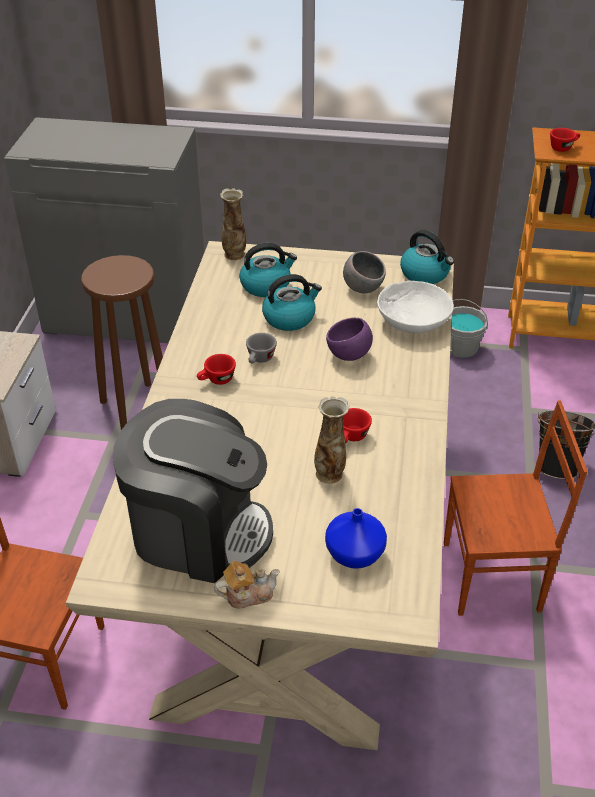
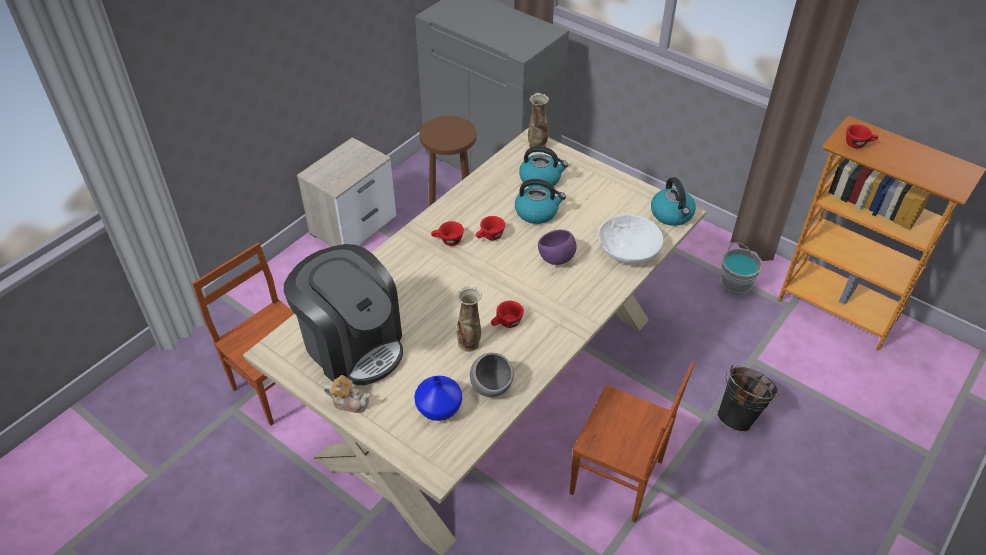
camera: 30 degrees right, 5 degrees up
grey cup [246,333,277,364] -> red cup [476,216,505,240]
grey bowl [343,251,386,293] -> grey bowl moved to [470,353,514,397]

